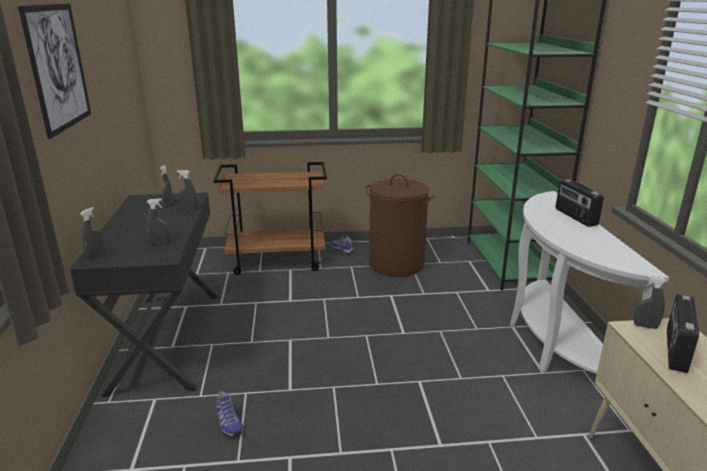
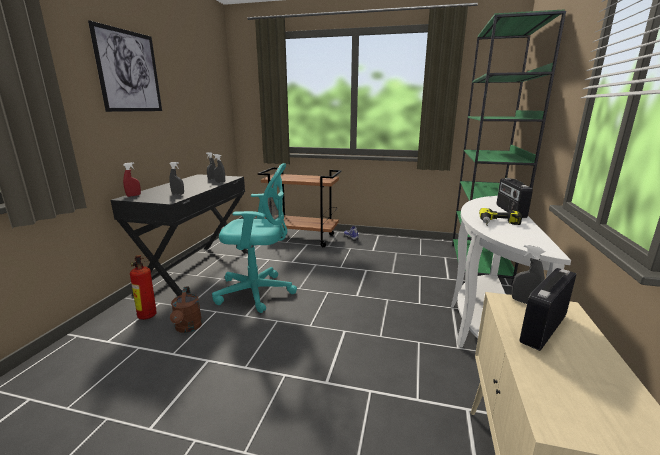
camera: 20 degrees right, 5 degrees down
grey spray bottle [80,207,104,259] -> red spray bottle [123,162,141,197]
shoe [216,392,243,438] -> brown watering can [170,286,203,333]
brown laundry basket [365,174,435,277] -> none
none -> fire extinguisher [130,255,157,320]
none -> turquoise office chair [212,163,297,313]
none -> power drill [479,208,522,226]

